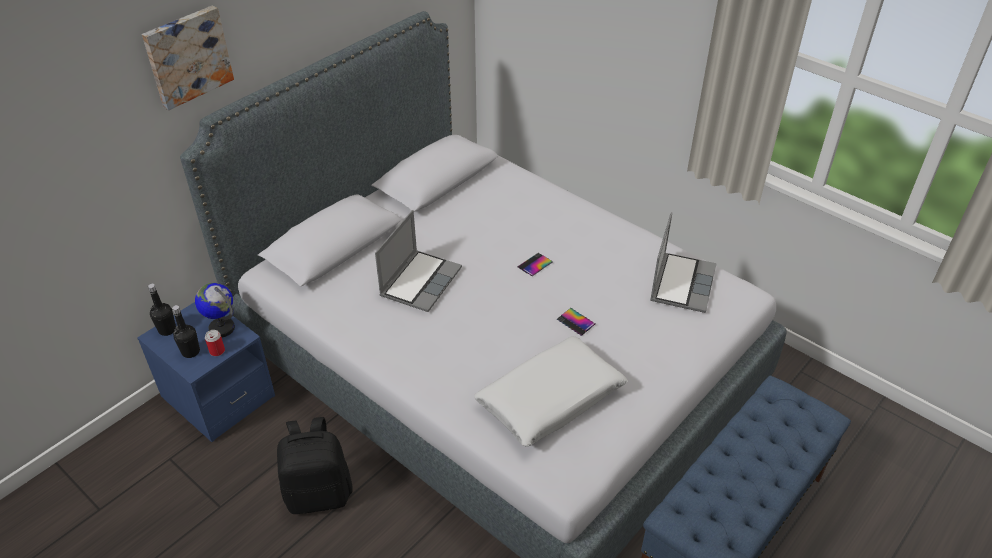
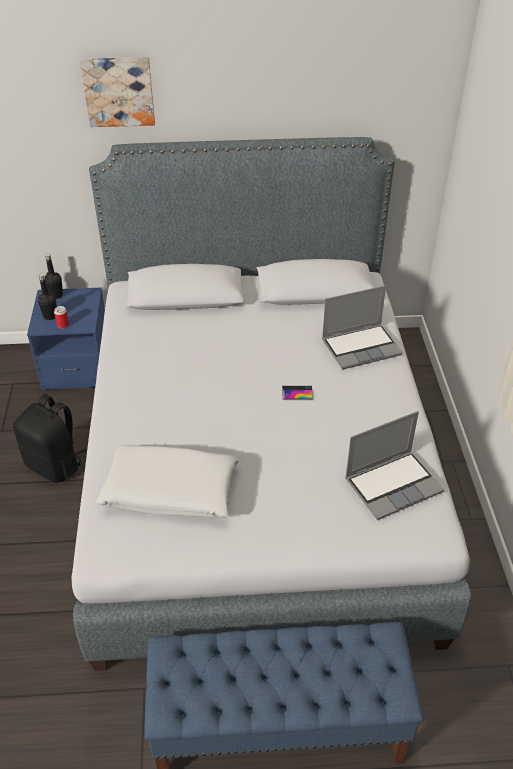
camera: 45 degrees right, 0 degrees up
globe [195,283,235,338] -> none
laptop [375,210,462,312] -> laptop moved to [322,286,402,369]
phone [557,308,595,336] -> none

